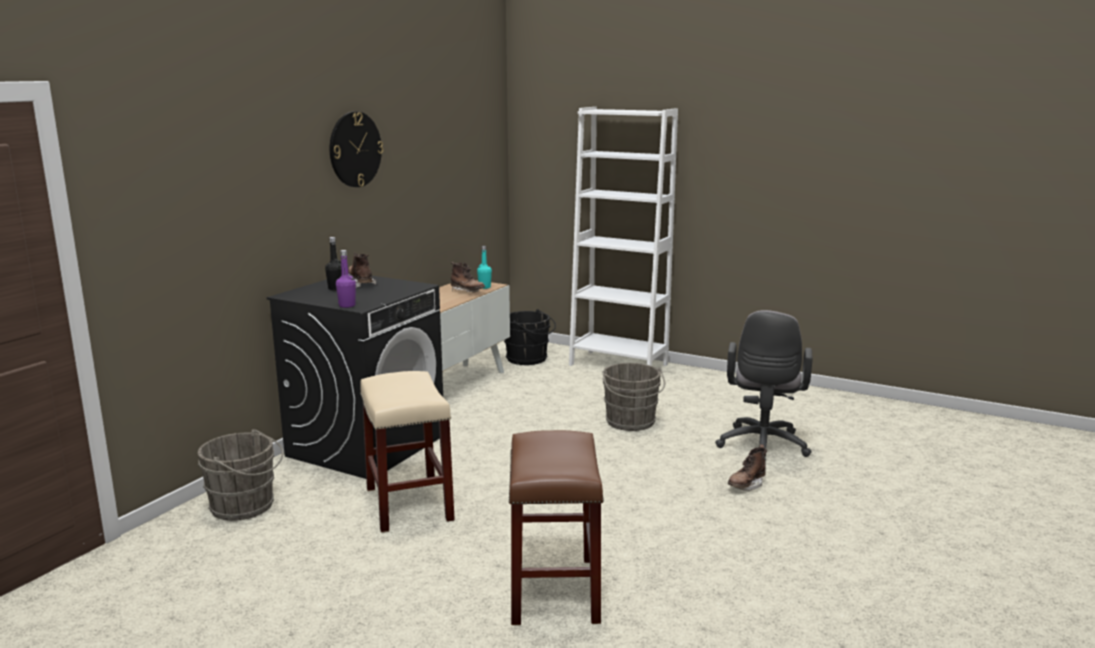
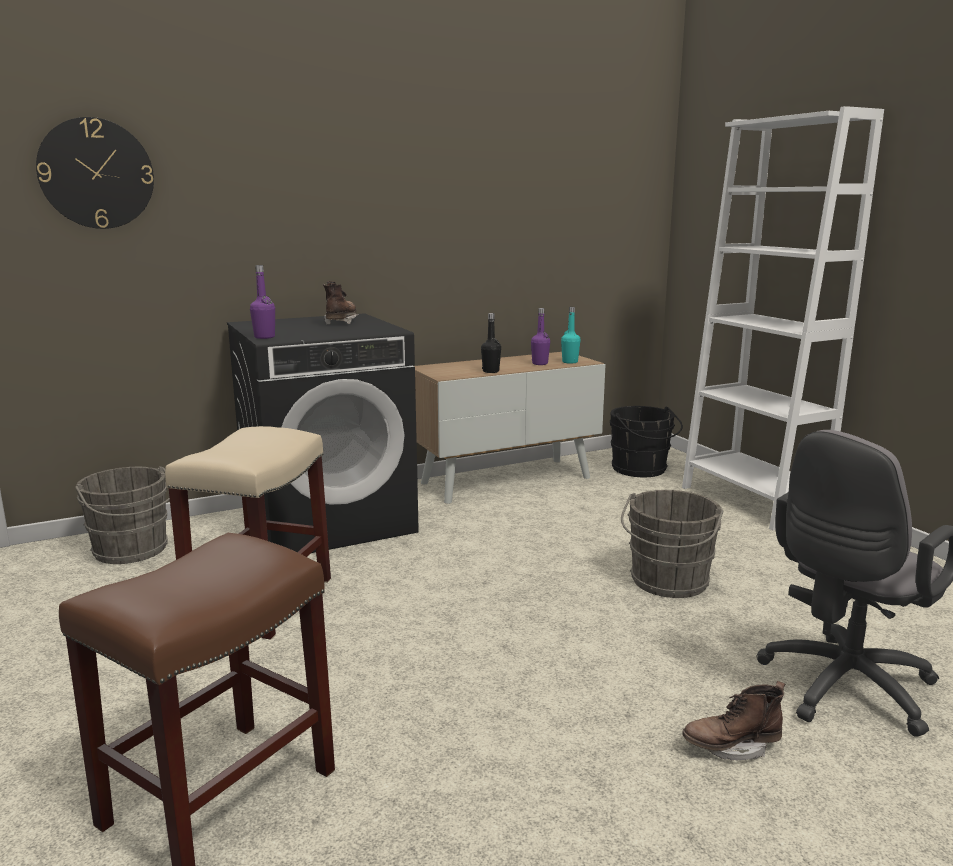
camera: 35 degrees right, 0 degrees up
black bottle [325,237,342,291] -> black bottle moved to [481,313,501,373]
wall clock [330,111,383,187] -> wall clock moved to [36,117,154,229]
brown boot [451,262,485,292] -> purple bottle [531,308,550,365]

